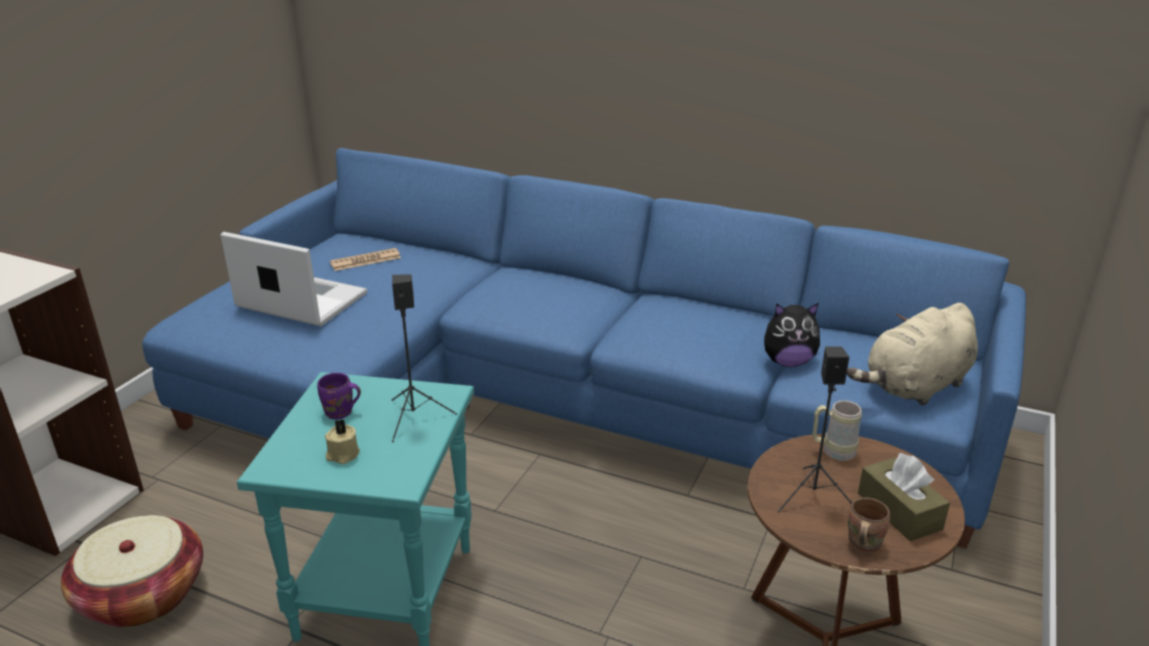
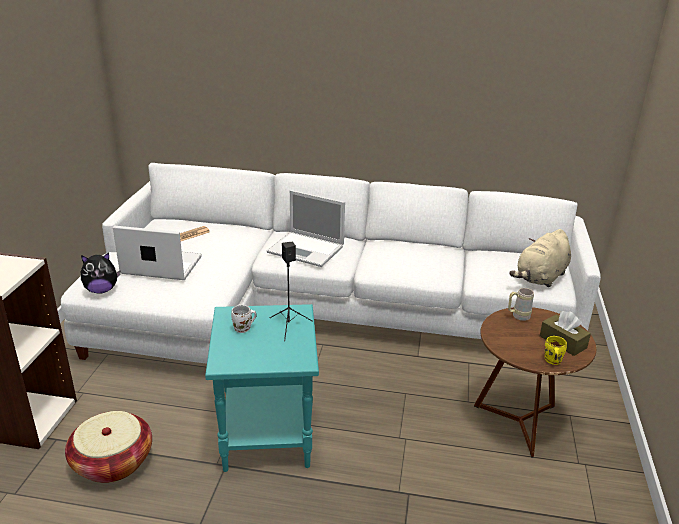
camera: 15 degrees left, 0 degrees up
blue sofa [142,148,1026,549] -> white sofa [61,163,601,364]
purple mug [317,373,361,420] -> white mug [231,305,257,333]
beige candle [325,419,360,464] -> none
plush toy [764,303,820,367] -> plush toy moved to [81,252,120,294]
black speaker [778,347,852,513] -> none
brown mug [848,498,890,553] -> yellow mug [545,336,567,365]
none -> laptop [267,190,345,267]

